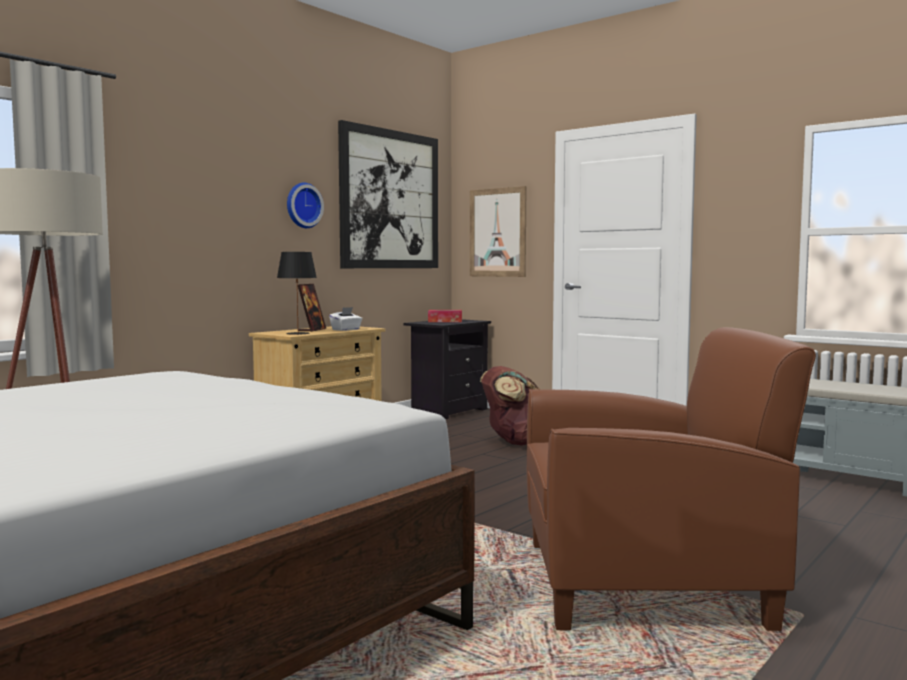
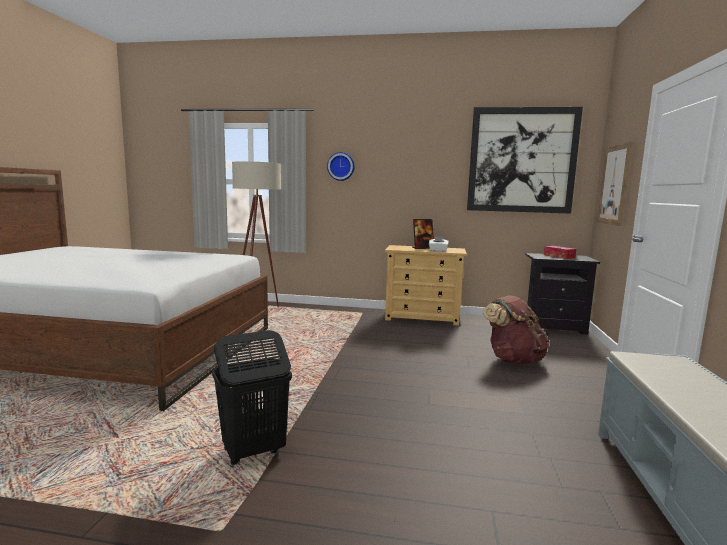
camera: 60 degrees right, 5 degrees up
black table lamp [277,252,317,335] -> none
wall clock [287,183,324,228] -> wall clock moved to [327,152,355,181]
brown armchair [527,327,816,631] -> black laundry basket [212,330,292,465]

